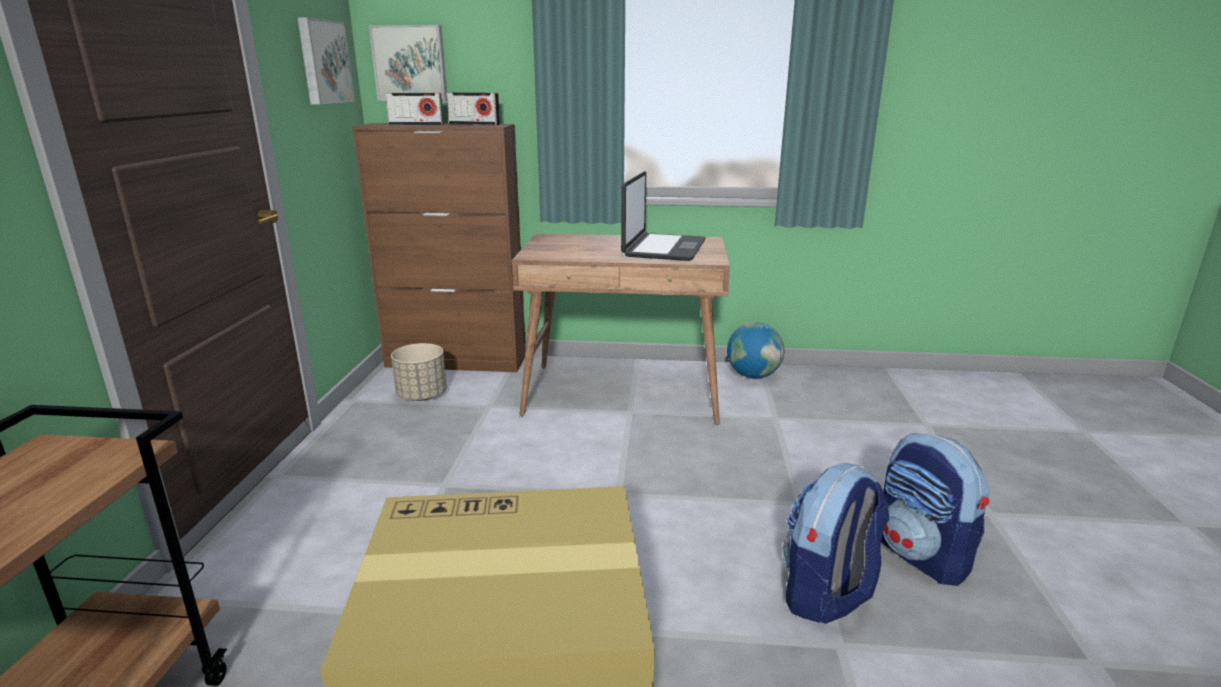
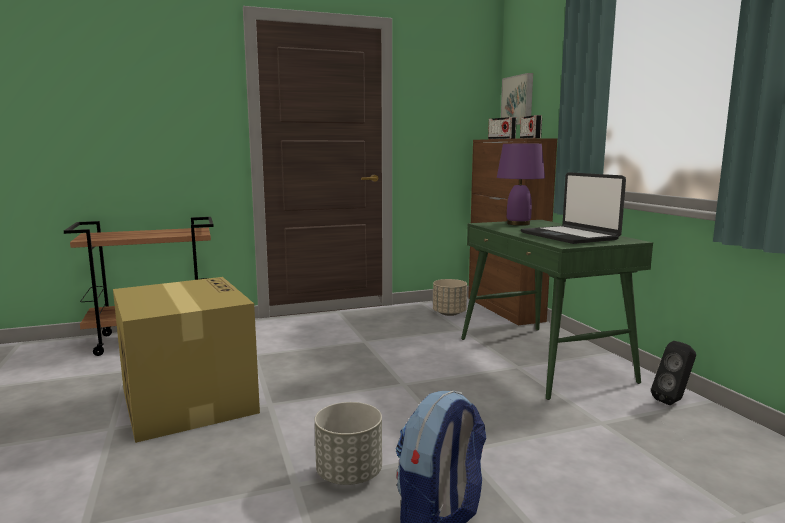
camera: 65 degrees right, 10 degrees down
picture [297,17,355,105] -> none
brown desk [512,233,730,425] -> green desk [461,220,653,400]
laptop [621,171,706,261] -> laptop turned 75 degrees clockwise [521,172,626,244]
globe [727,322,785,378] -> black speaker [651,341,696,405]
backpack [783,463,889,624] -> grey planter [315,402,382,485]
none -> purple table lamp [497,144,545,226]

